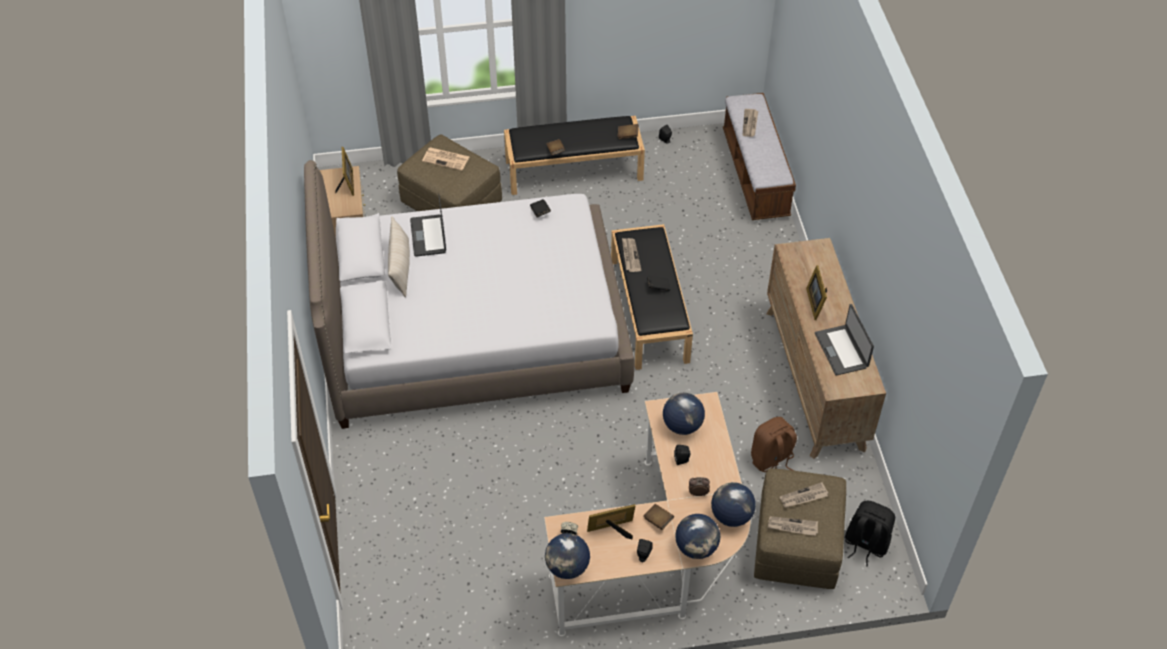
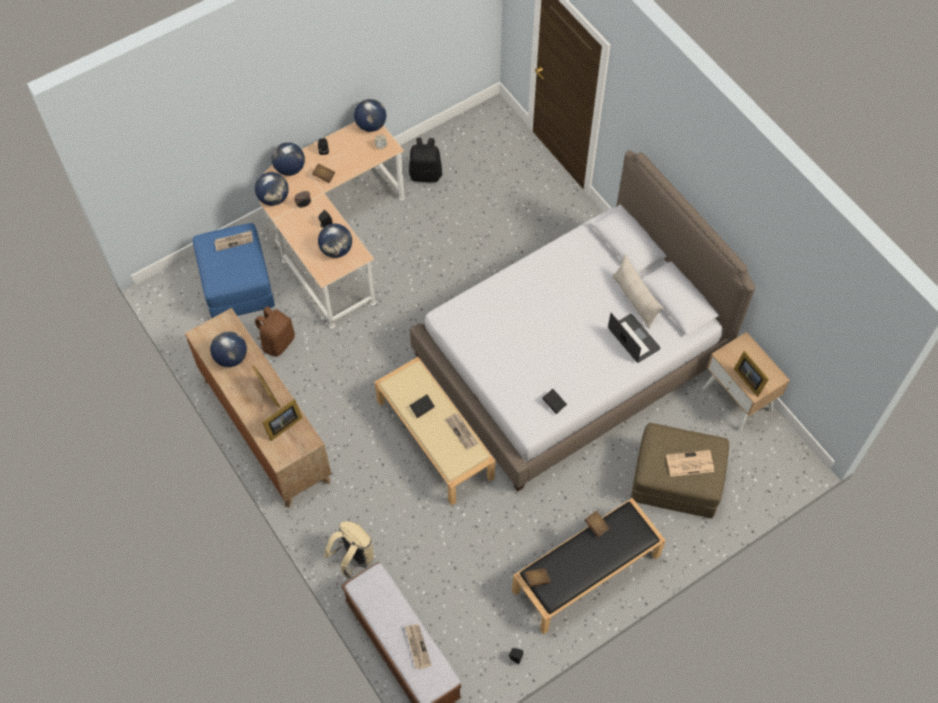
camera: 155 degrees right, 10 degrees up
picture frame [587,504,635,539] -> picture frame moved to [262,399,302,441]
black bench [611,224,693,370] -> beige bench [375,357,495,506]
brown ottoman [754,468,846,589] -> blue ottoman [193,223,275,318]
newspaper [780,482,828,508] -> none
laptop [815,304,874,376] -> globe [210,331,247,367]
black backpack [845,501,895,567] -> black backpack moved to [409,138,442,182]
none -> beige backpack [324,521,374,579]

